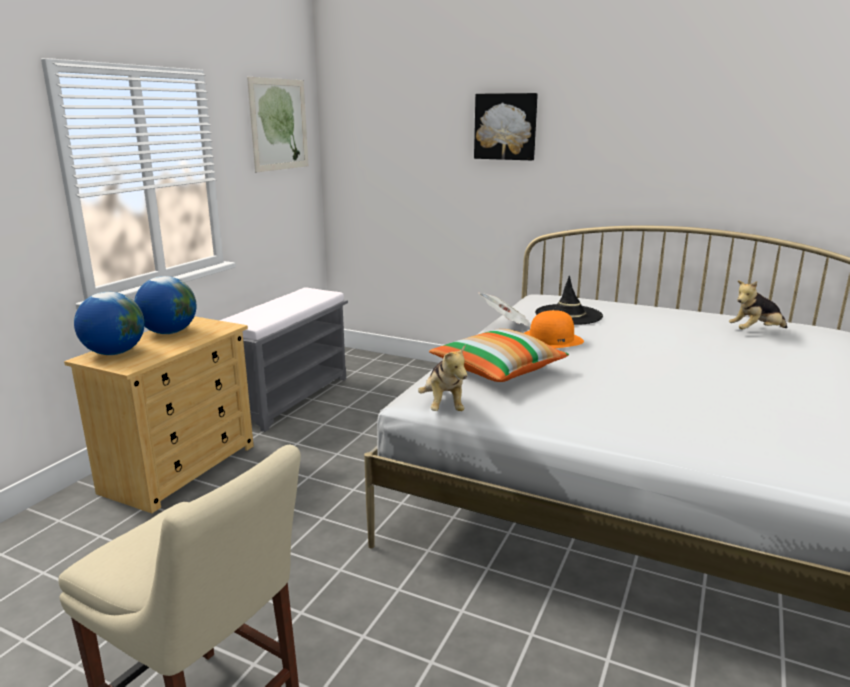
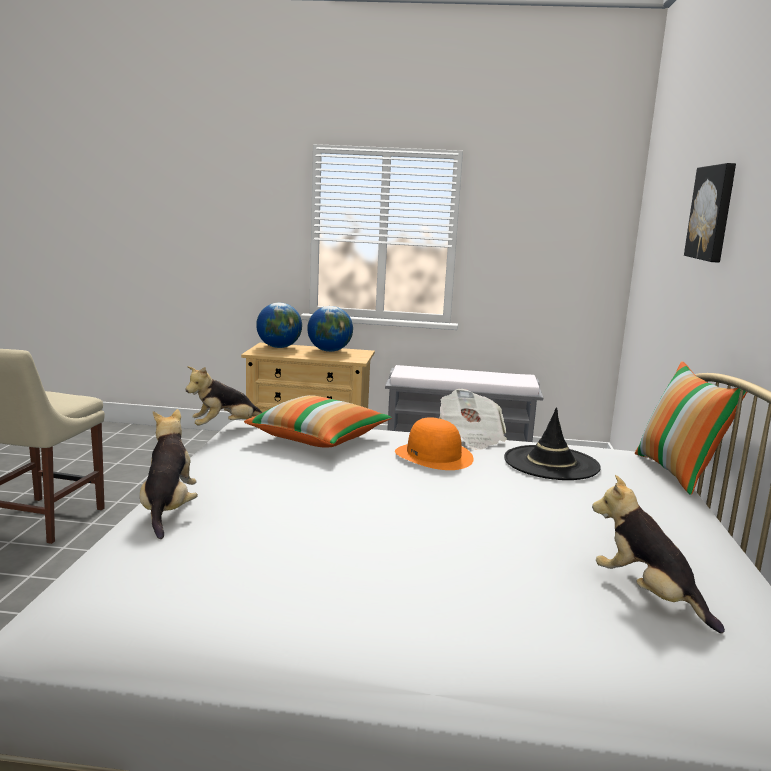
camera: 70 degrees right, 5 degrees down
picture [247,77,309,172] -> none
none -> plush toy [140,409,198,539]
none -> pillow [635,361,747,495]

